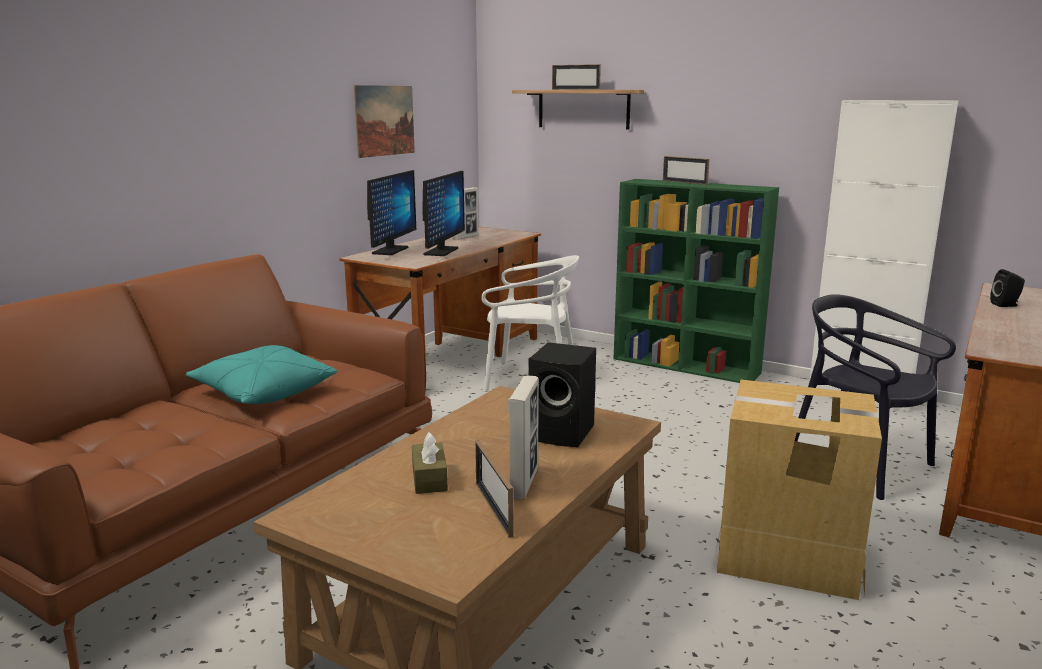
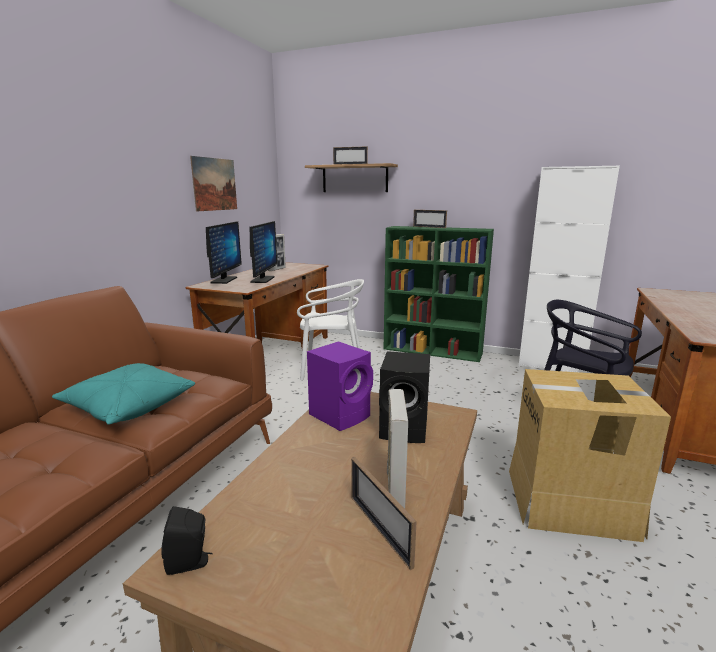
camera: 10 degrees left, 0 degrees up
brown tissue box [412,432,448,494] -> none
black speaker [990,269,1025,307] -> black speaker moved to [161,506,213,575]
none -> purple speaker [307,341,373,431]

